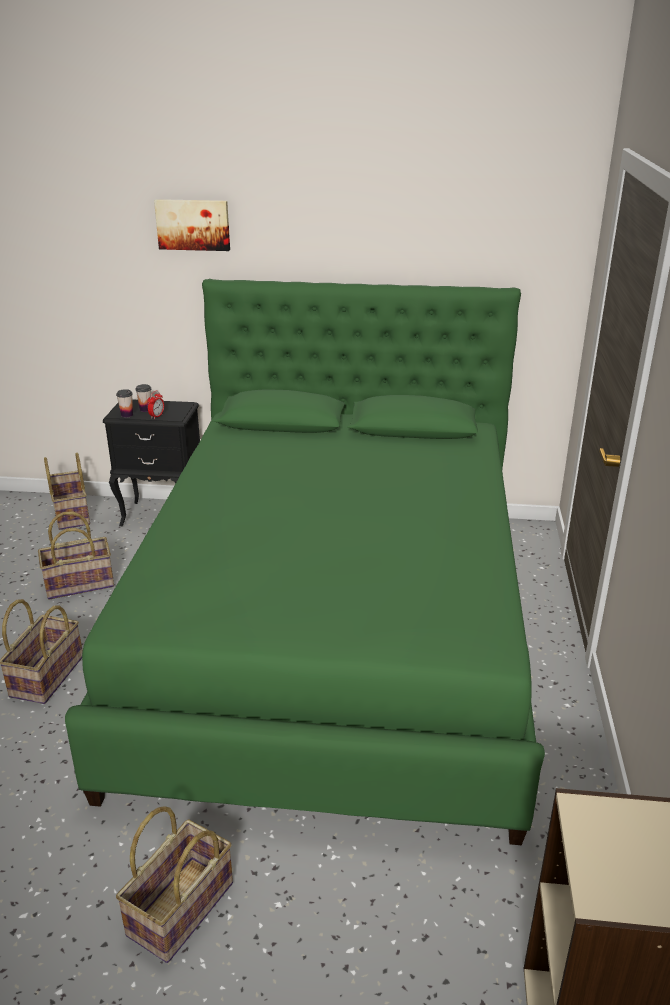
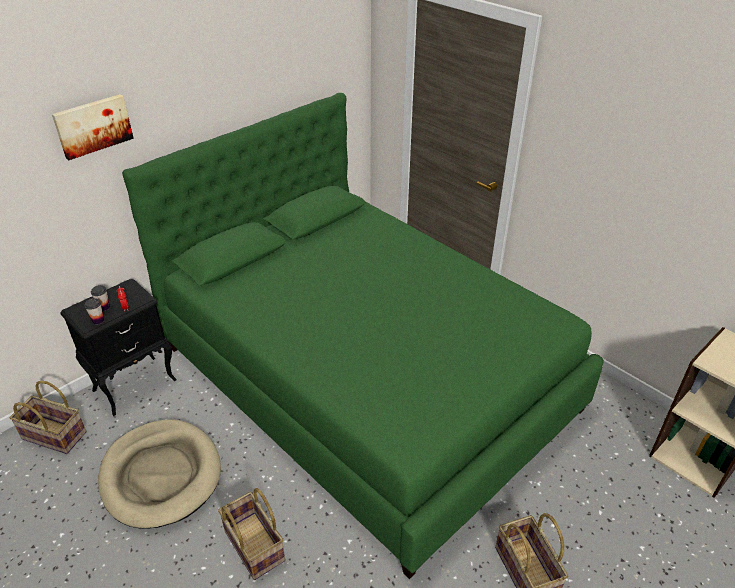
camera: 50 degrees left, 10 degrees up
basket [38,511,114,600] -> beige dog bed [98,419,221,529]

